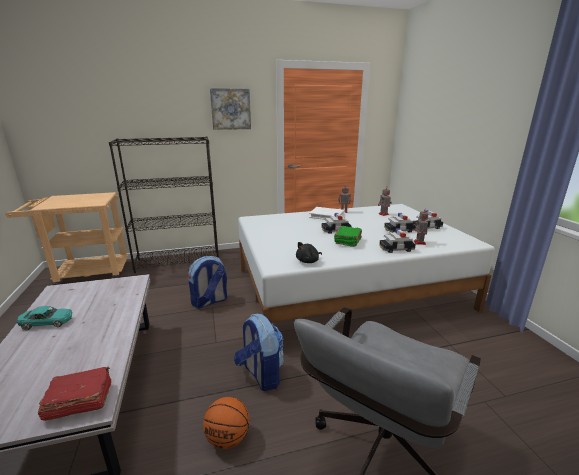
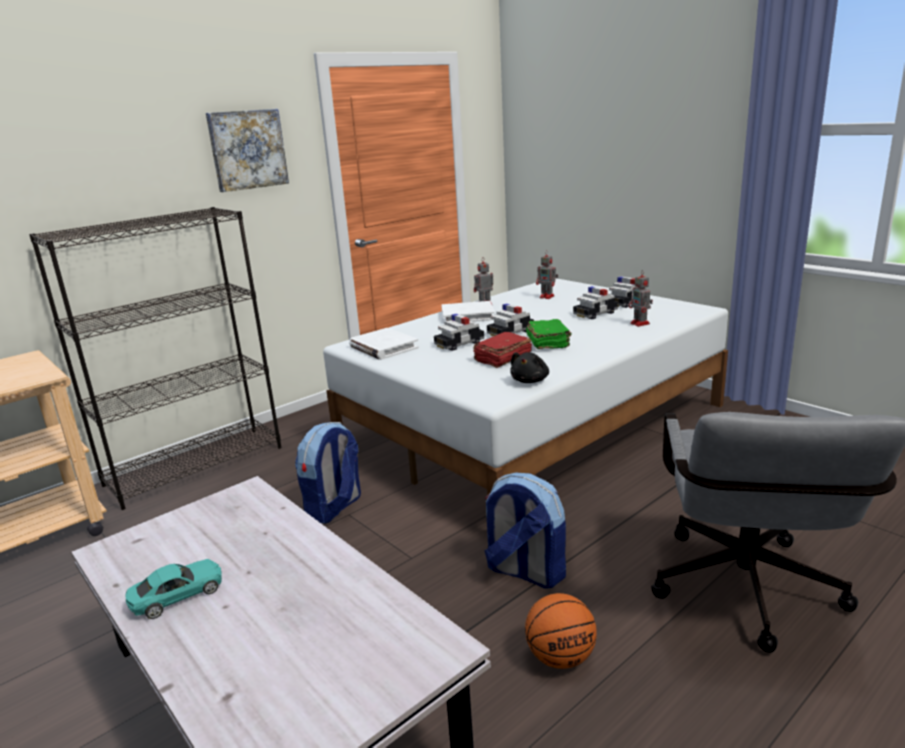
camera: 25 degrees left, 0 degrees up
red book [38,367,111,421] -> red book moved to [473,332,532,368]
toy car [379,229,416,253] -> toy car moved to [434,314,484,351]
none -> white book [349,328,419,360]

